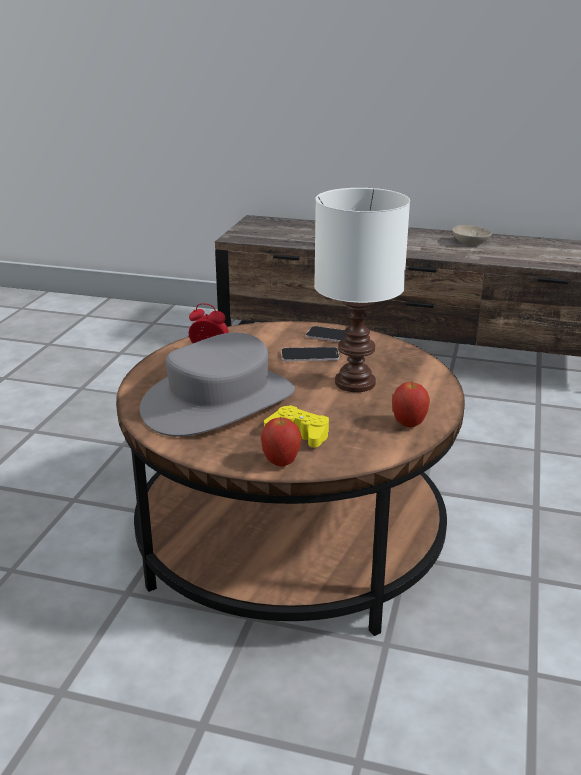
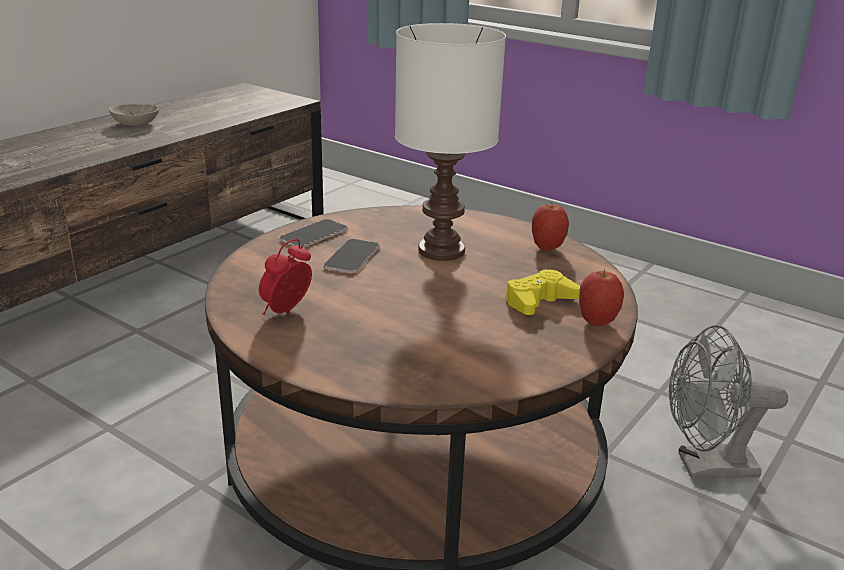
camera: 70 degrees left, 0 degrees up
grey hat [140,332,295,437] -> none
none -> grey fan [669,325,788,479]

